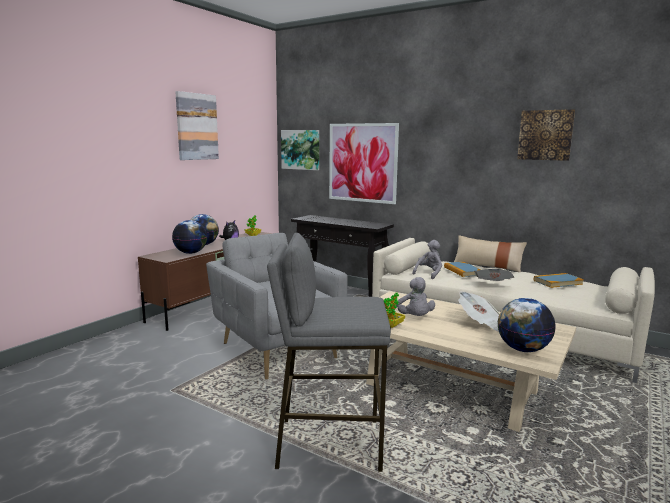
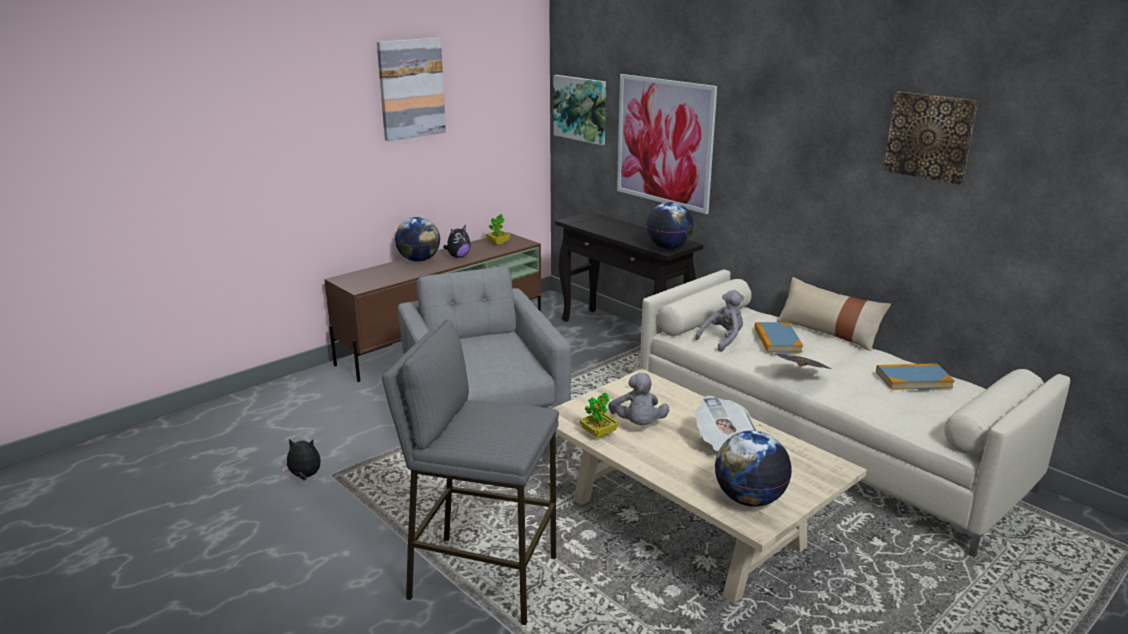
camera: 15 degrees right, 10 degrees up
globe [172,220,207,254] -> globe moved to [646,202,693,249]
none -> plush toy [282,439,321,480]

